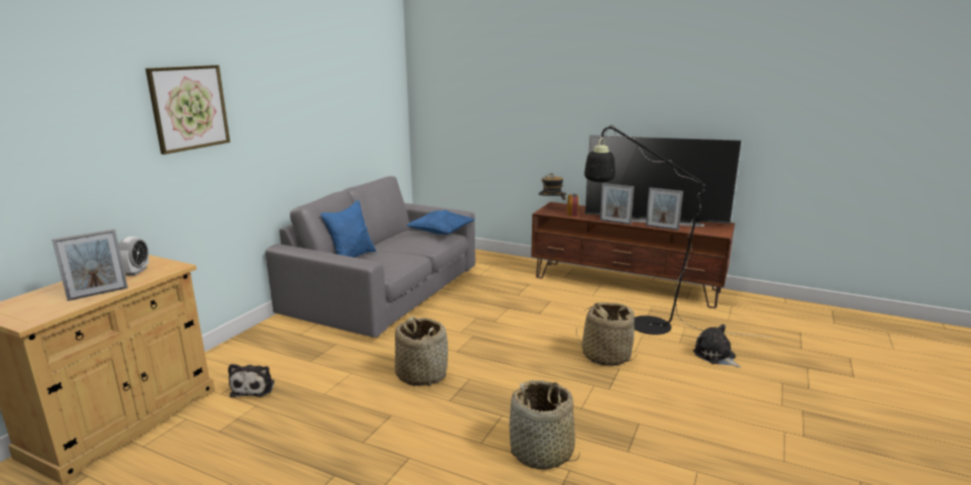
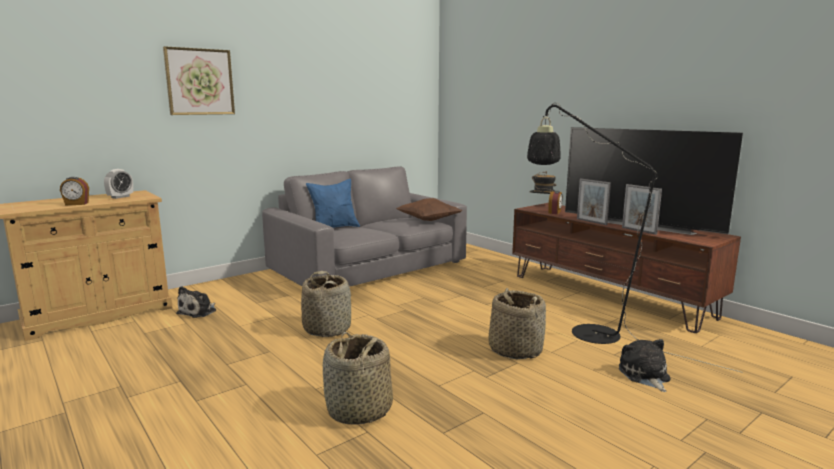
camera: 25 degrees right, 5 degrees down
picture frame [52,229,128,301] -> alarm clock [60,177,89,205]
blue pillow [406,210,475,235] -> brown pillow [396,198,462,221]

